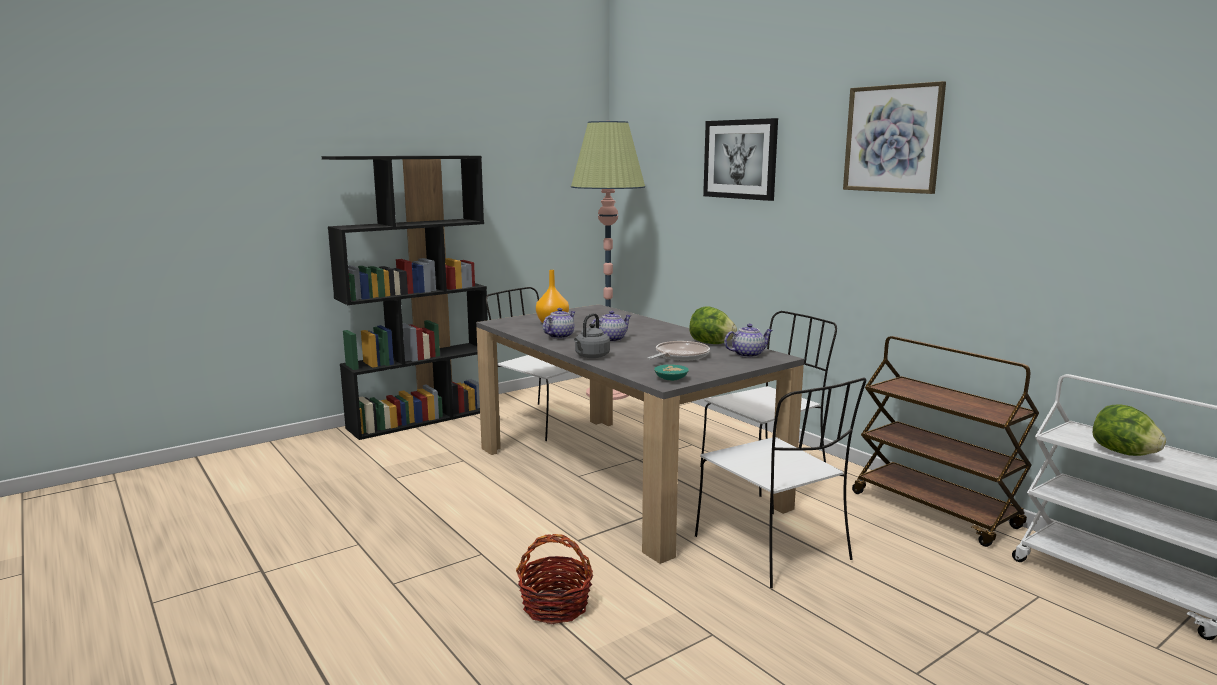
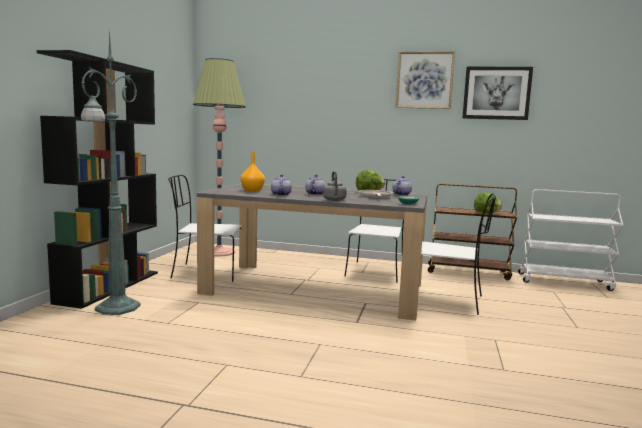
camera: 40 degrees left, 5 degrees down
basket [516,534,593,624] -> none
picture [703,118,778,201] -> picture moved to [462,67,533,120]
lettuce [1093,404,1166,456] -> lettuce moved to [474,192,502,213]
none -> green floor lamp [81,30,141,315]

